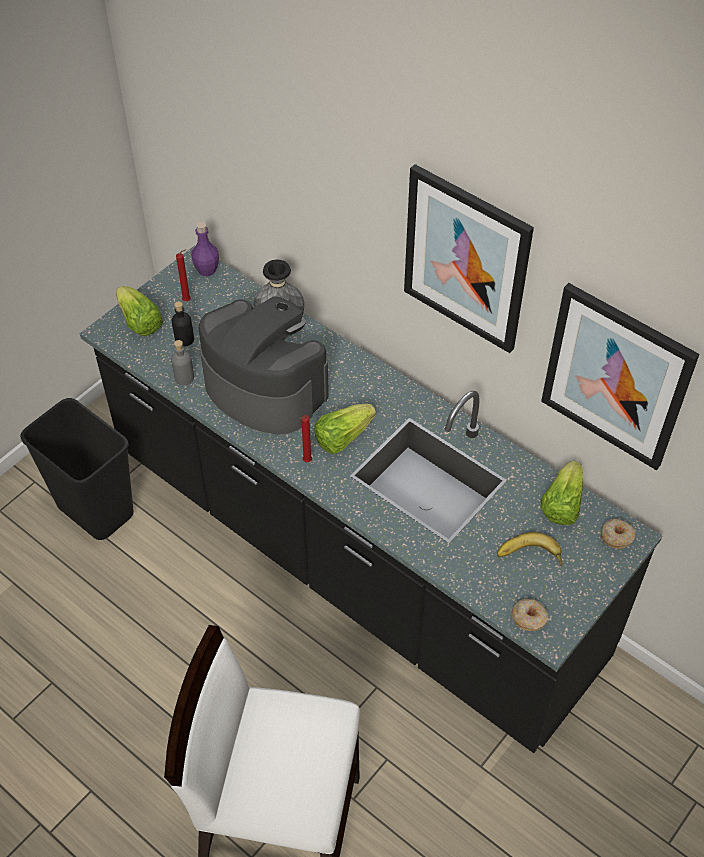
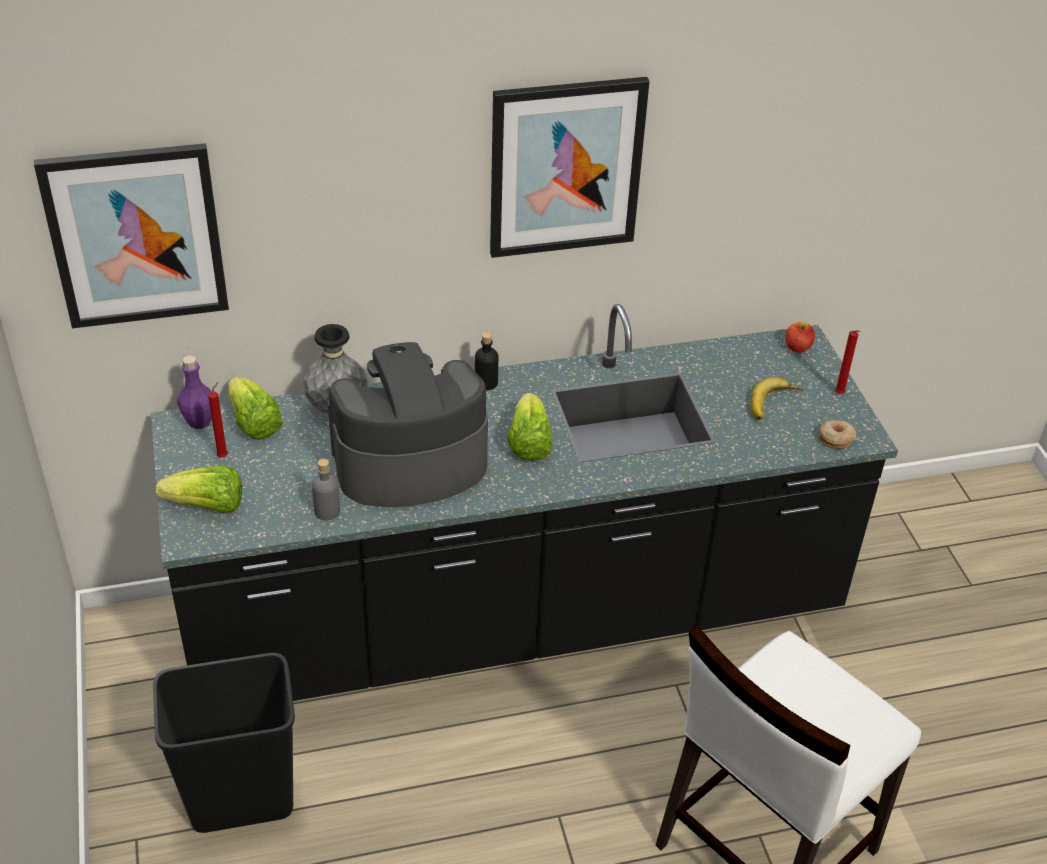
camera: 55 degrees left, 10 degrees down
black bottle [172,301,194,347] -> black bottle moved to [475,332,498,390]
red candle [300,415,312,462] -> red candle moved to [835,330,860,394]
lettuce [540,461,583,525] -> lettuce moved to [228,377,283,440]
picture [541,283,699,470] -> picture moved to [34,143,229,328]
donut [601,519,636,549] -> apple [785,322,815,353]

